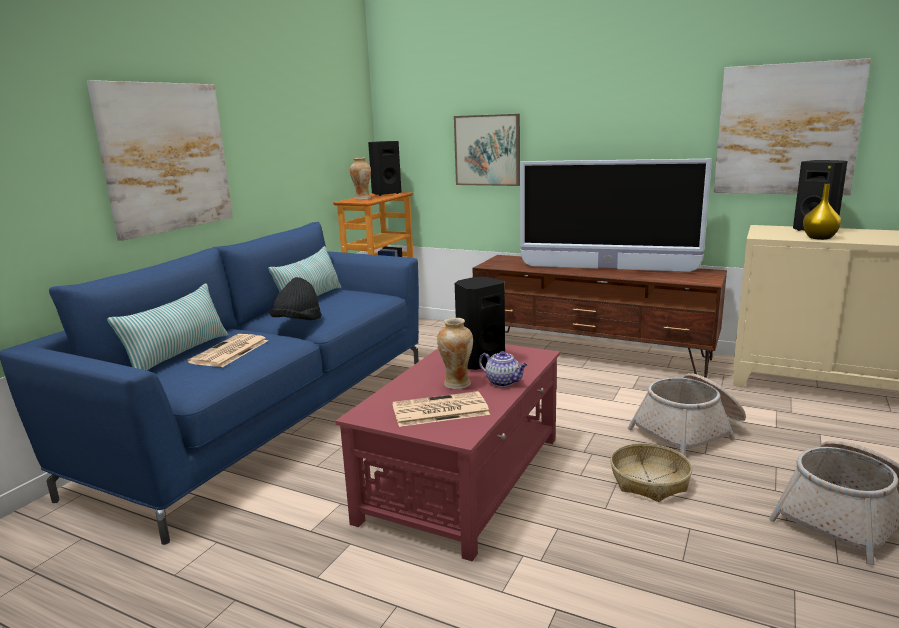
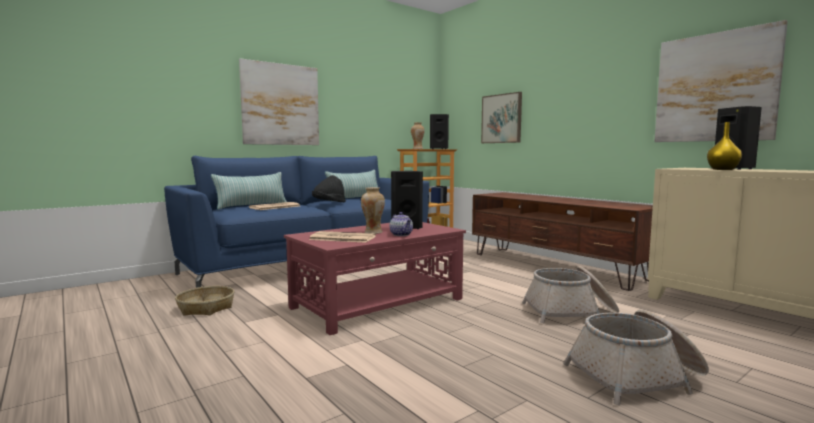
camera: 25 degrees right, 10 degrees down
television [520,159,712,272] -> none
basket [610,443,692,502] -> basket moved to [175,286,234,316]

